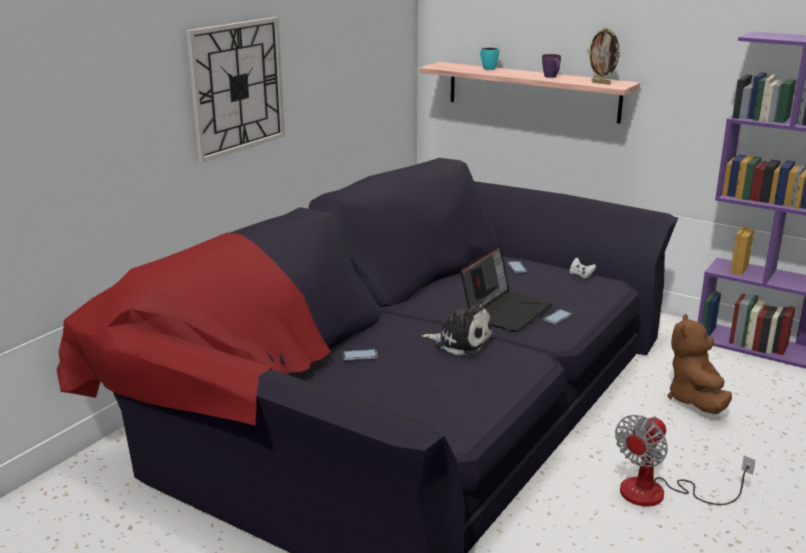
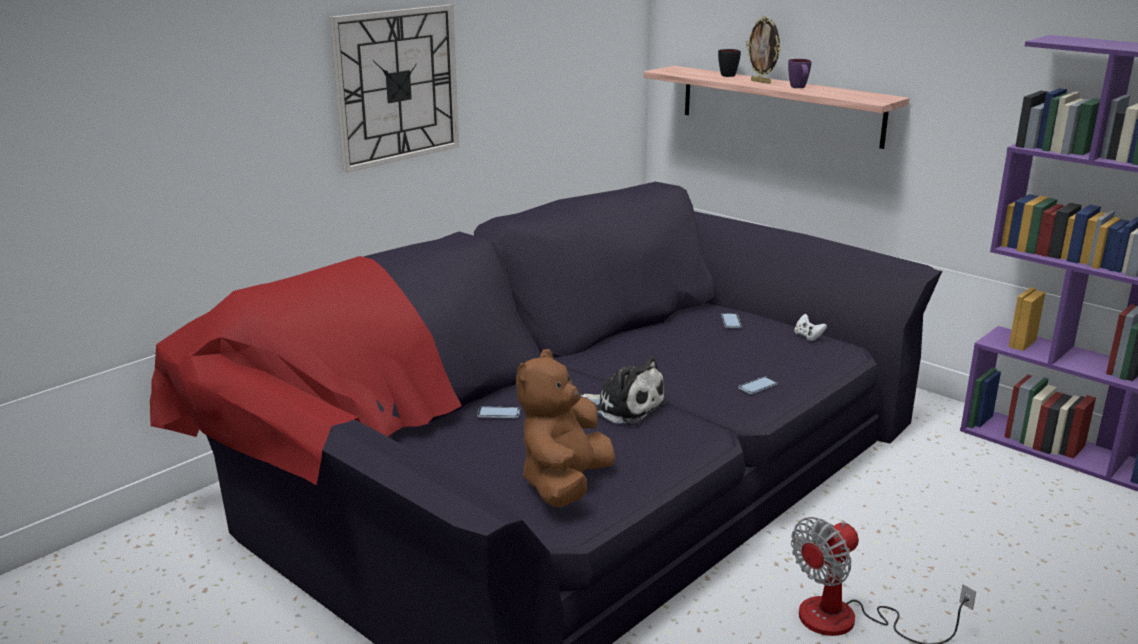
camera: 10 degrees right, 0 degrees up
laptop [460,245,553,332] -> none
turquoise mug [480,47,500,70] -> black mug [718,49,741,77]
picture frame [587,27,621,85] -> picture frame moved to [746,16,780,84]
brown plush toy [668,314,732,414] -> brown plush toy moved to [516,349,615,507]

